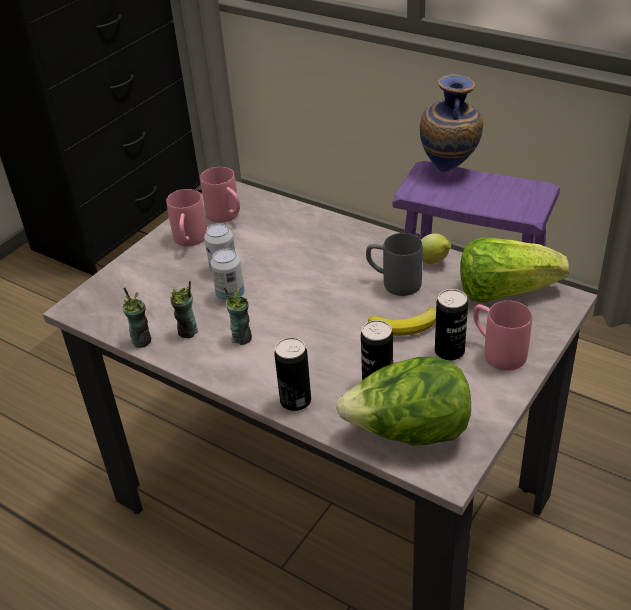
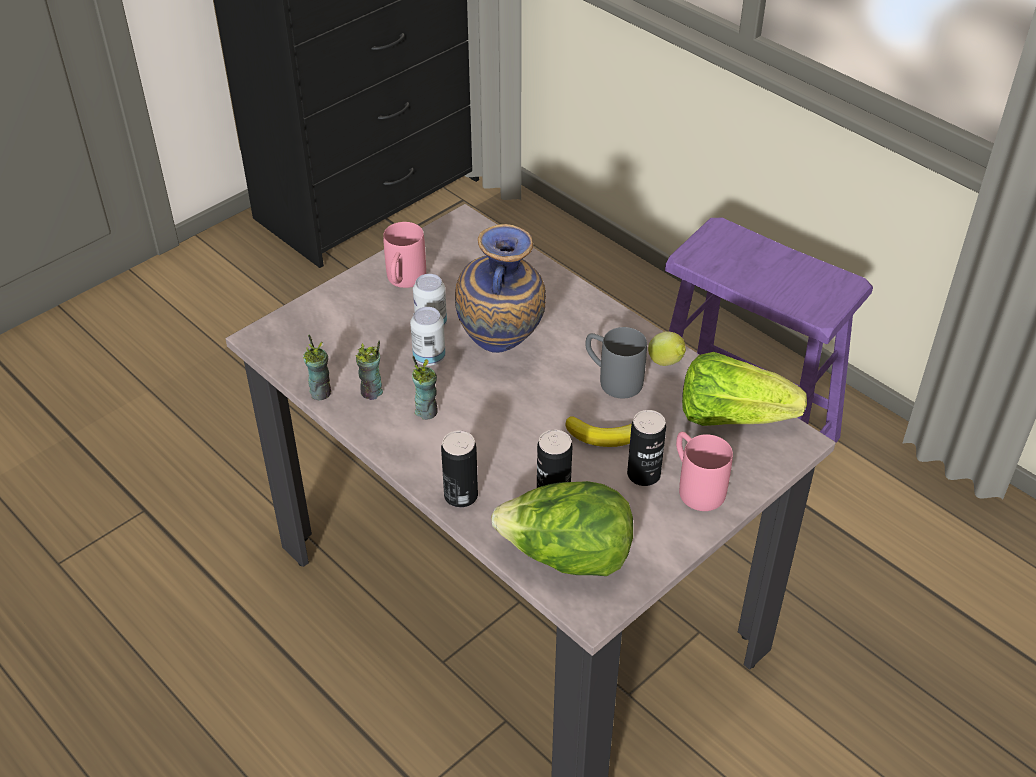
camera: 10 degrees right, 5 degrees up
pink mug [200,167,240,222] -> none
vase [420,74,483,172] -> vase moved to [455,224,546,353]

